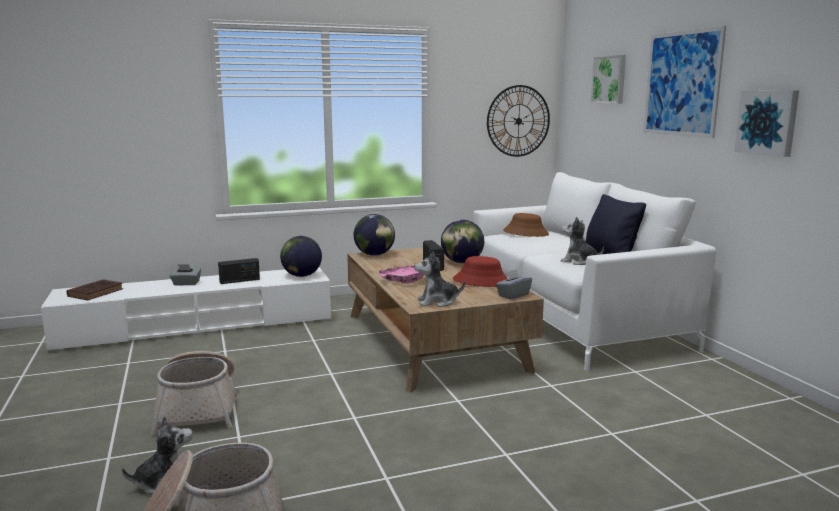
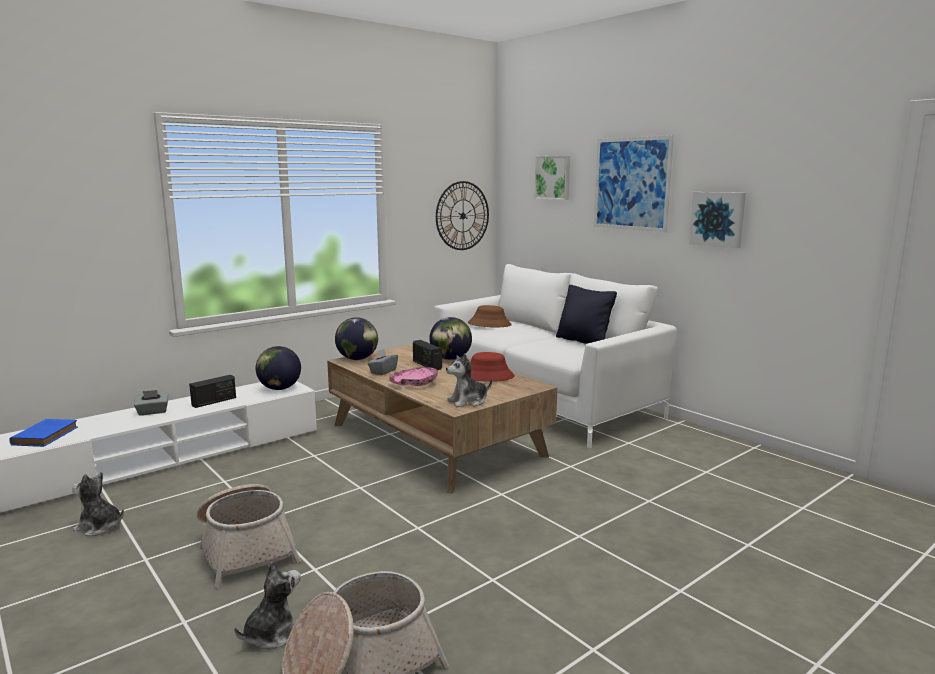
camera: 20 degrees left, 0 degrees up
brown book [67,279,123,300] -> blue book [9,419,78,447]
grey tissue box [496,269,532,300] -> grey tissue box moved to [368,349,398,375]
plush toy [561,217,604,265] -> plush toy moved to [72,472,124,536]

